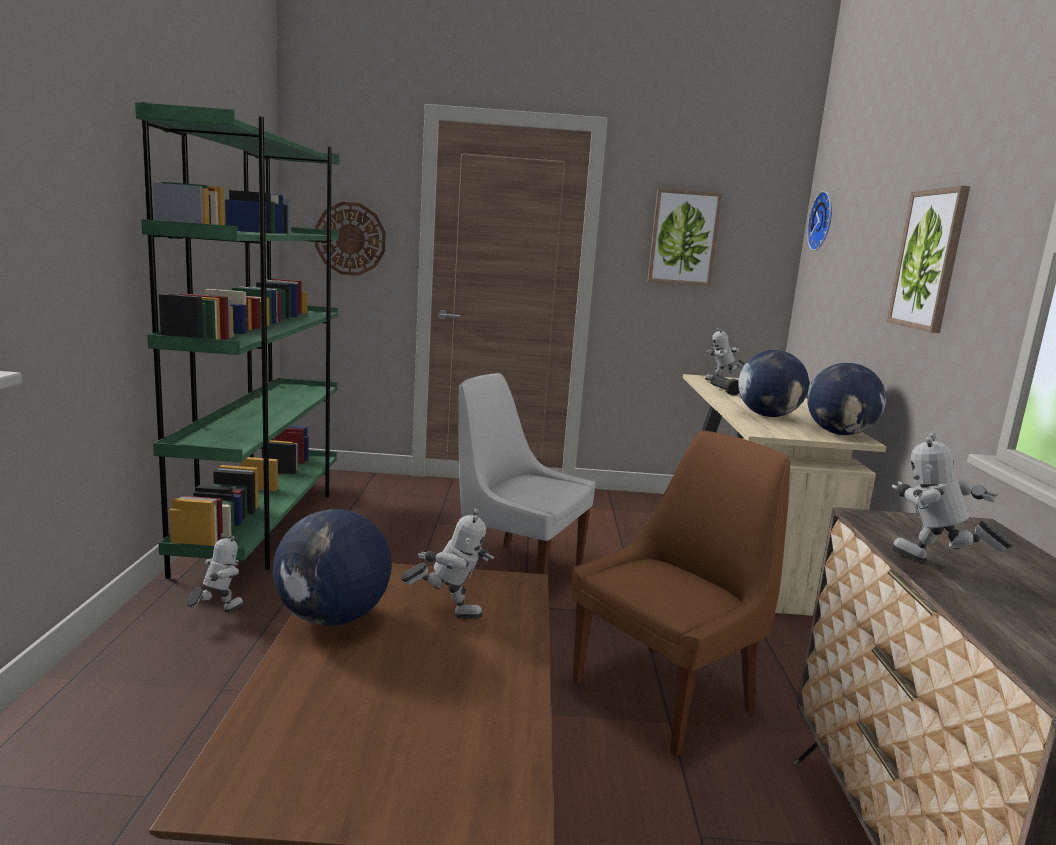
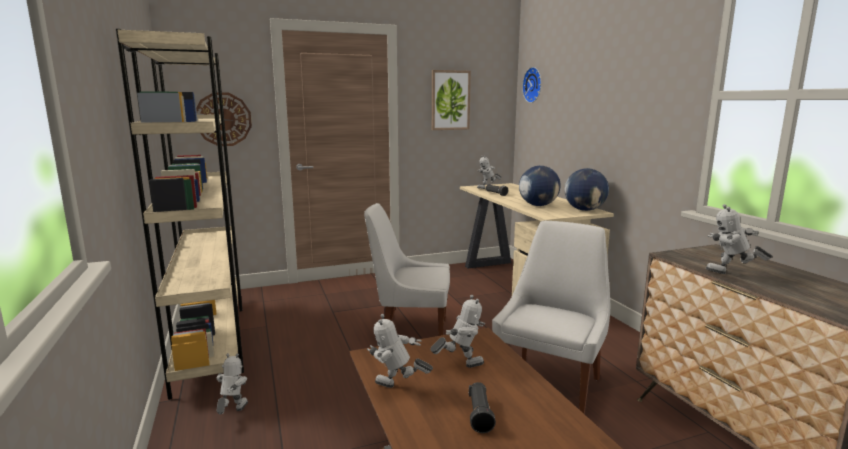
camera: 20 degrees left, 0 degrees up
green bookcase [135,102,339,579] -> beige bookcase [116,29,244,400]
globe [273,509,392,626] -> toy robot [367,314,433,388]
brown chair [572,430,790,757] -> white chair [492,221,610,414]
picture [887,186,970,333] -> none
none -> black flashlight [469,382,496,433]

